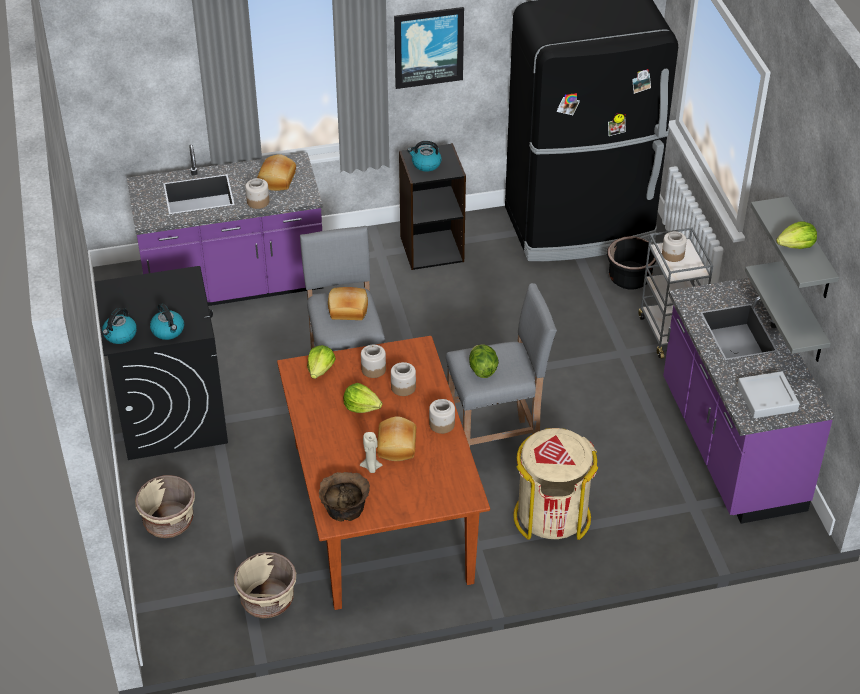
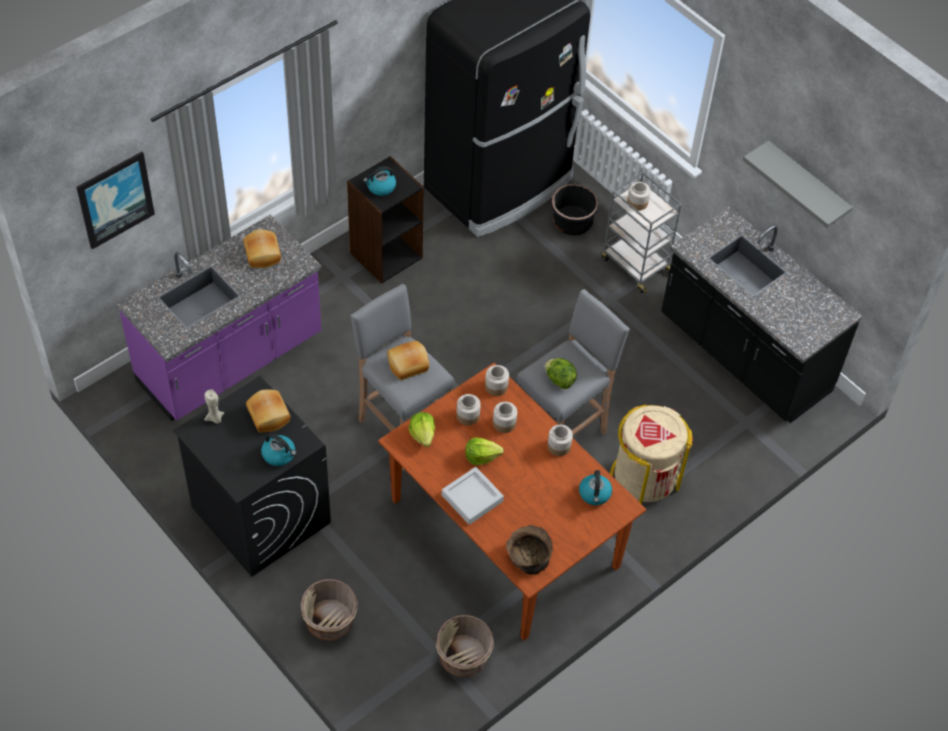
camera: 30 degrees left, 10 degrees up
kettle [102,307,137,344] -> kettle moved to [579,470,612,505]
jar [245,178,269,209] -> jar moved to [485,365,509,396]
beige candle [360,432,382,473] -> beige candle moved to [204,390,224,424]
bread [377,416,416,461] -> bread moved to [246,390,291,433]
picture [394,7,464,89] -> picture moved to [76,152,155,249]
purple counter [663,278,835,524] -> black counter [661,206,863,423]
grey tray [737,371,800,418] -> grey tray moved to [442,467,504,525]
grey shelf [745,261,831,362] -> none
lettuce [776,221,817,249] -> none

